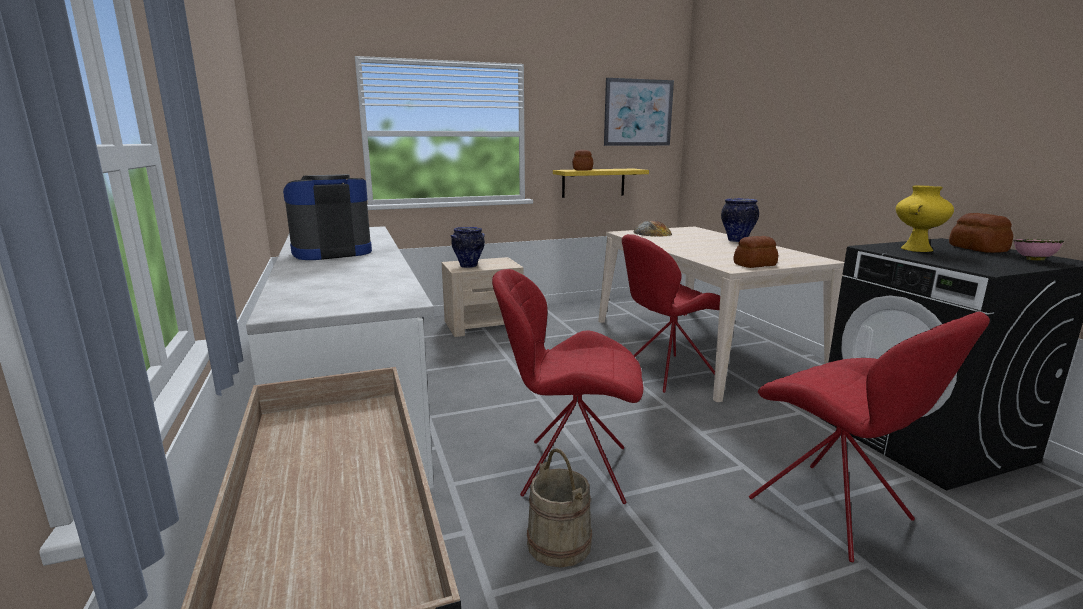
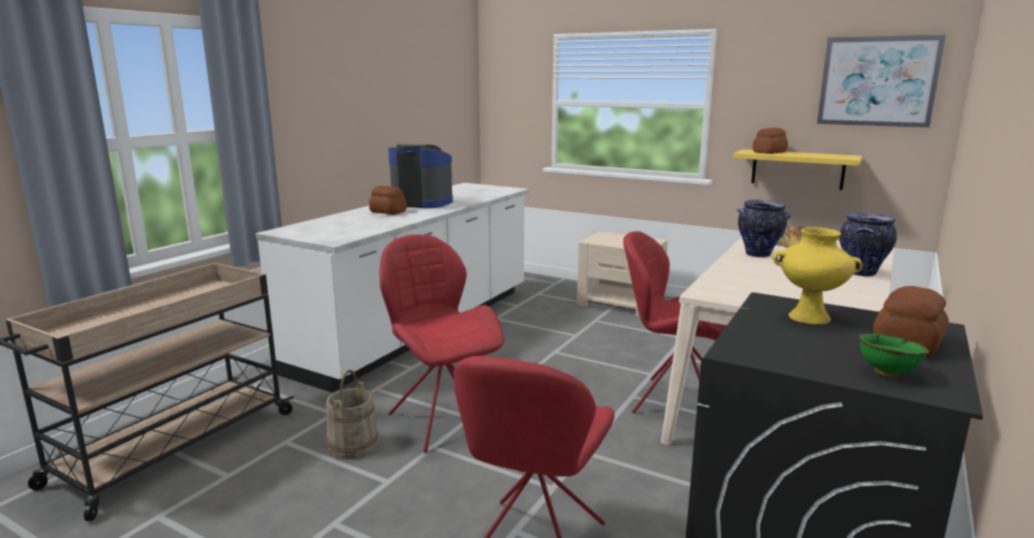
camera: 50 degrees right, 0 degrees up
vase [451,227,485,268] -> vase moved to [737,200,791,257]
bread [734,236,778,268] -> bread moved to [369,186,407,215]
pink bowl [1013,239,1064,261] -> green bowl [859,334,929,377]

